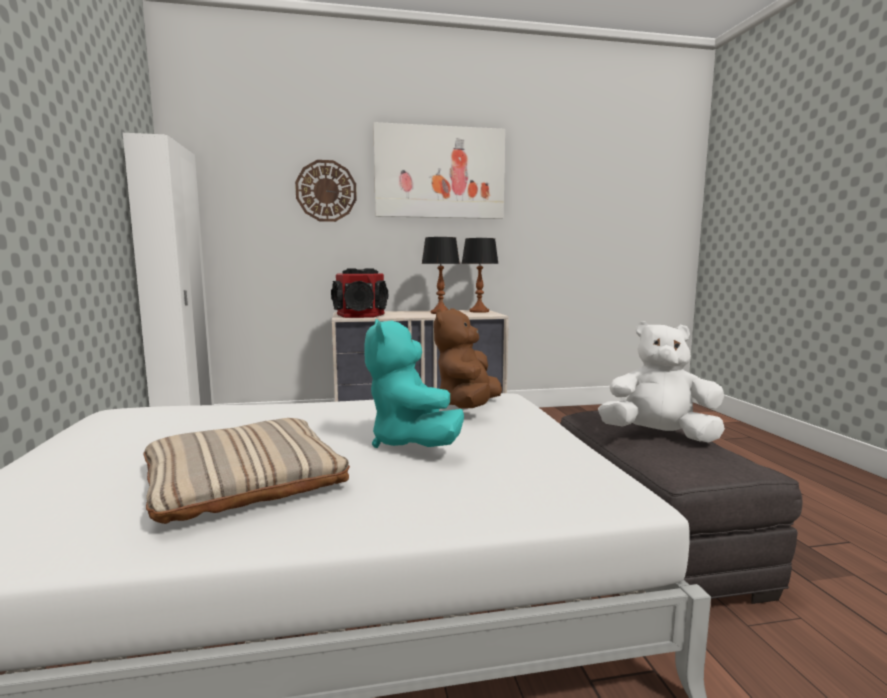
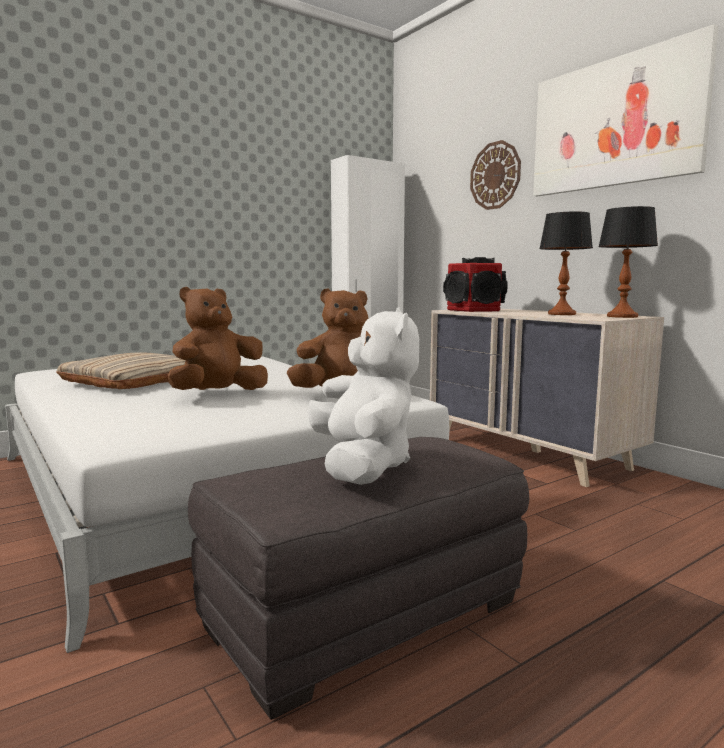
camera: 65 degrees right, 0 degrees up
turquoise plush toy [364,319,464,448] -> brown plush toy [168,287,268,390]

